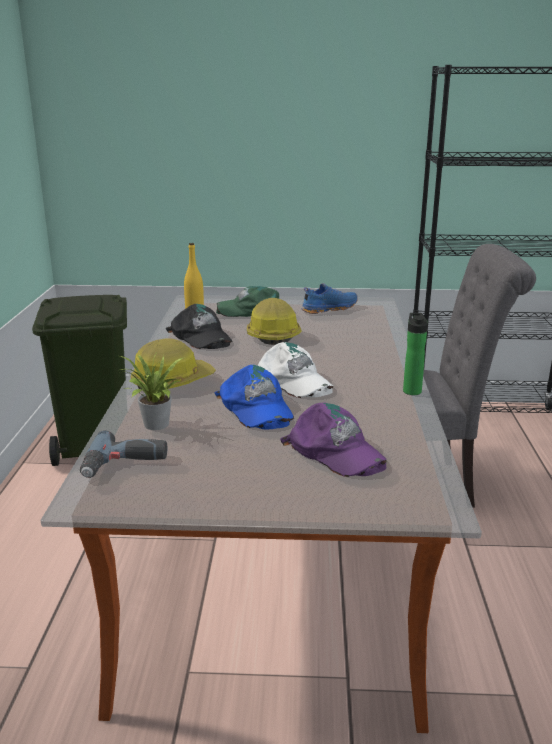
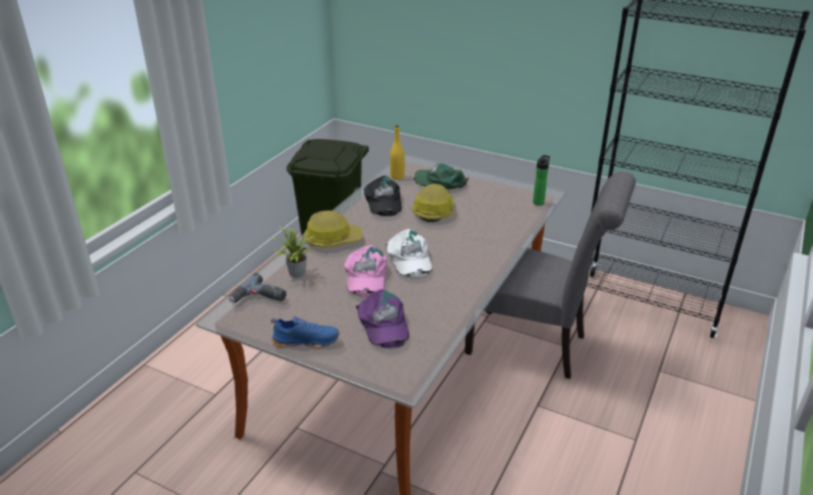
camera: 25 degrees right, 10 degrees up
blue cap [214,365,294,429] -> pink cap [344,245,387,297]
blue shoe [302,283,358,314] -> blue shoe moved to [271,316,339,348]
bottle [403,313,428,395] -> bottle moved to [533,155,550,206]

